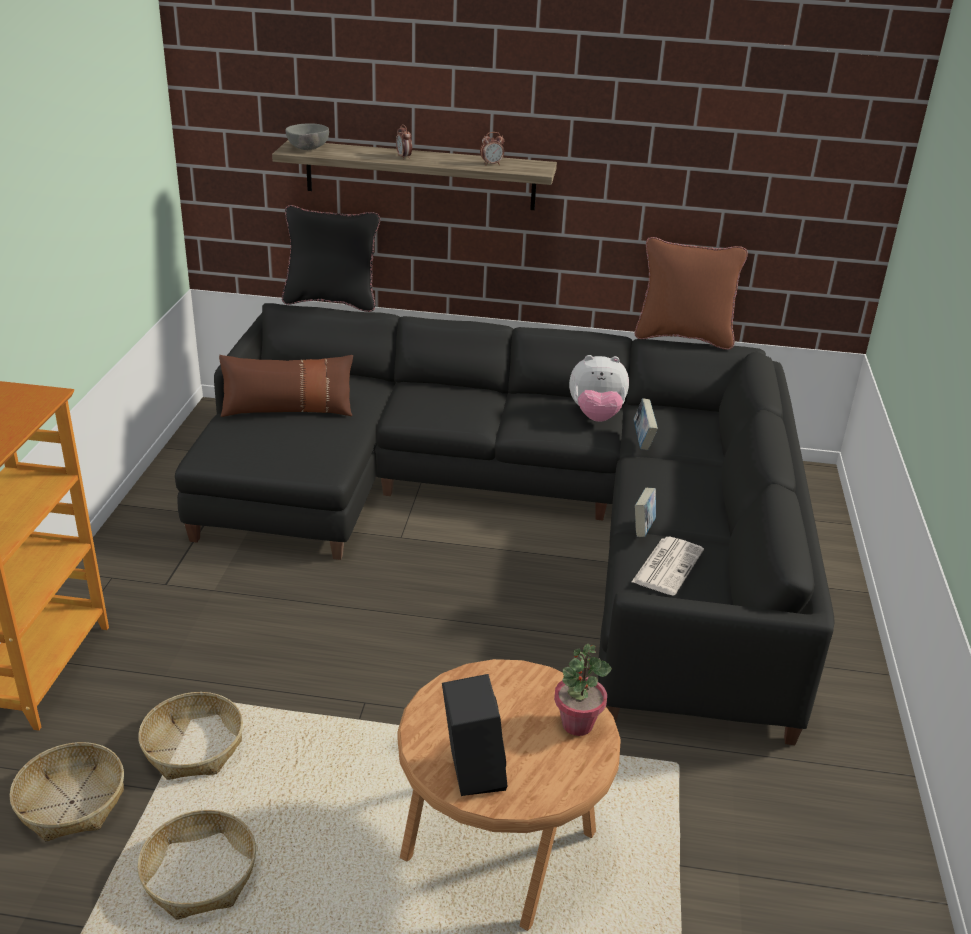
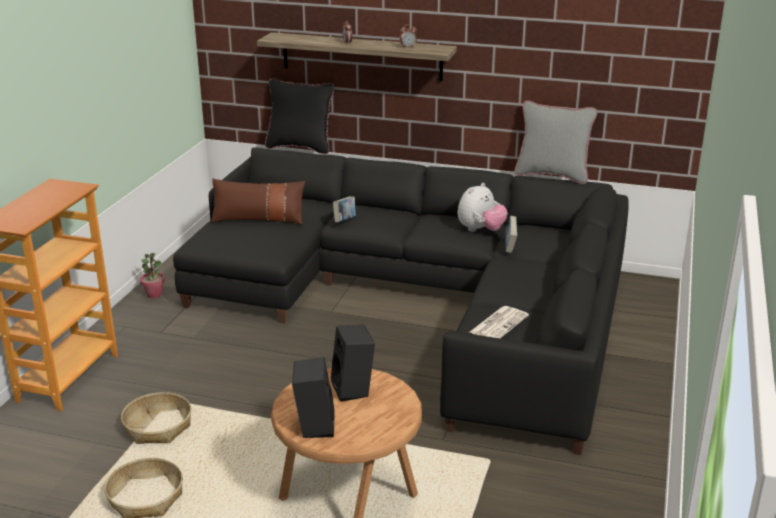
camera: 10 degrees right, 5 degrees down
basket [10,742,124,841] -> none
grey bowl [285,123,329,150] -> none
potted plant [554,643,612,736] -> potted plant moved to [140,253,165,298]
plush toy [569,355,629,422] -> plush toy turned 60 degrees counterclockwise [458,183,508,232]
brown pillow [635,237,748,350] -> grey pillow [514,100,597,184]
book [635,488,656,537] -> book moved to [333,196,356,222]
none -> black speaker [331,325,375,402]

